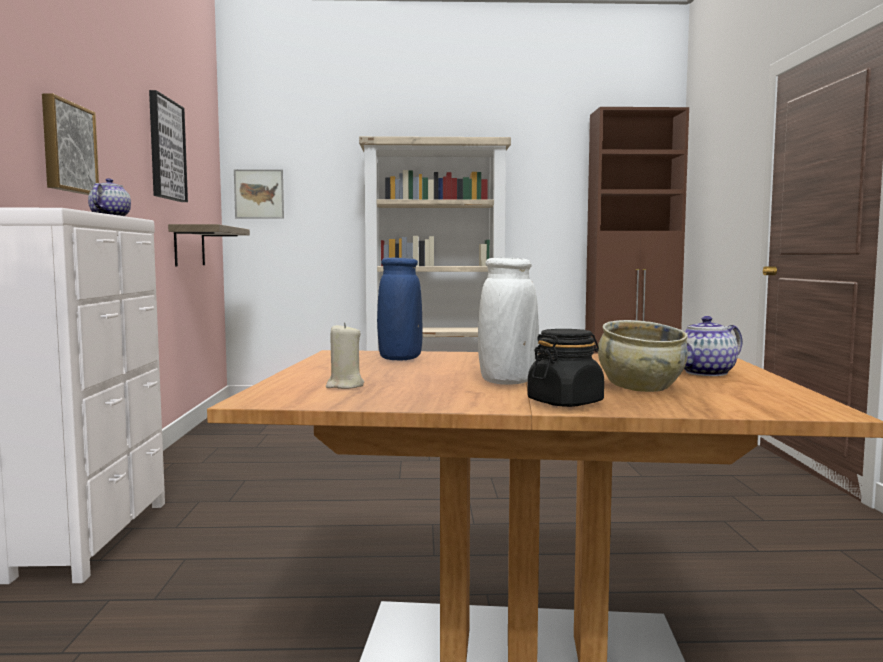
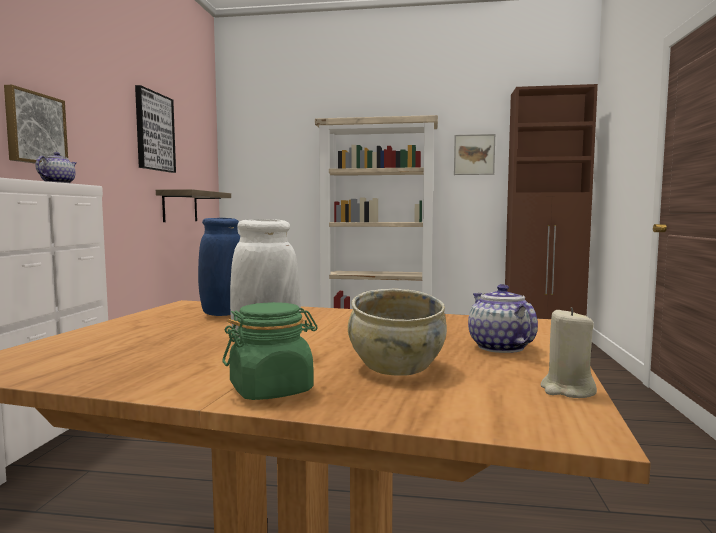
camera: 10 degrees right, 0 degrees up
picture [234,169,284,219] -> picture moved to [454,134,495,175]
beige candle [326,322,364,389] -> beige candle moved to [541,307,597,398]
black jar [527,329,604,407] -> green jar [222,302,318,400]
teapot [684,316,742,376] -> teapot turned 90 degrees clockwise [468,284,538,353]

